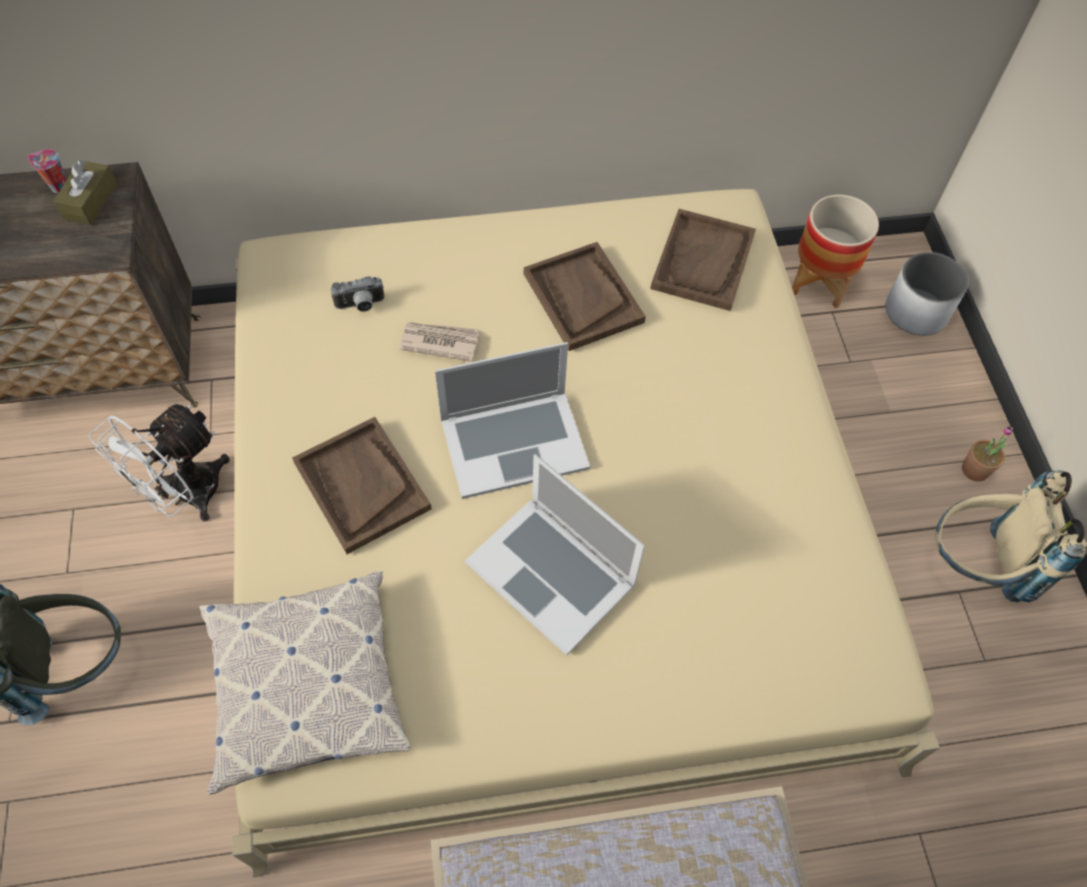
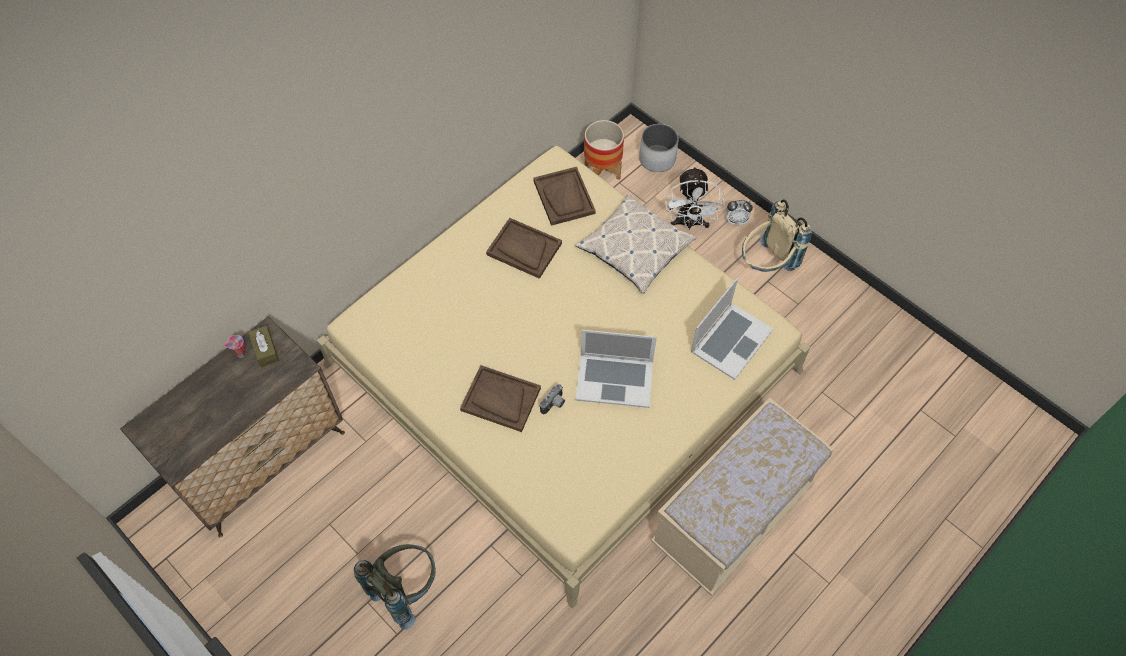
camera: 35 degrees left, 0 degrees up
white fan [89,404,230,521] -> white fan moved to [665,166,725,230]
pillow [199,571,410,794] -> pillow moved to [576,194,696,294]
camera [331,276,384,312] -> camera moved to [540,384,565,414]
newspaper [399,322,480,362] -> none
laptop [435,342,590,499] -> laptop moved to [691,278,773,380]
potted plant [962,426,1013,482] -> alarm clock [727,200,753,225]

